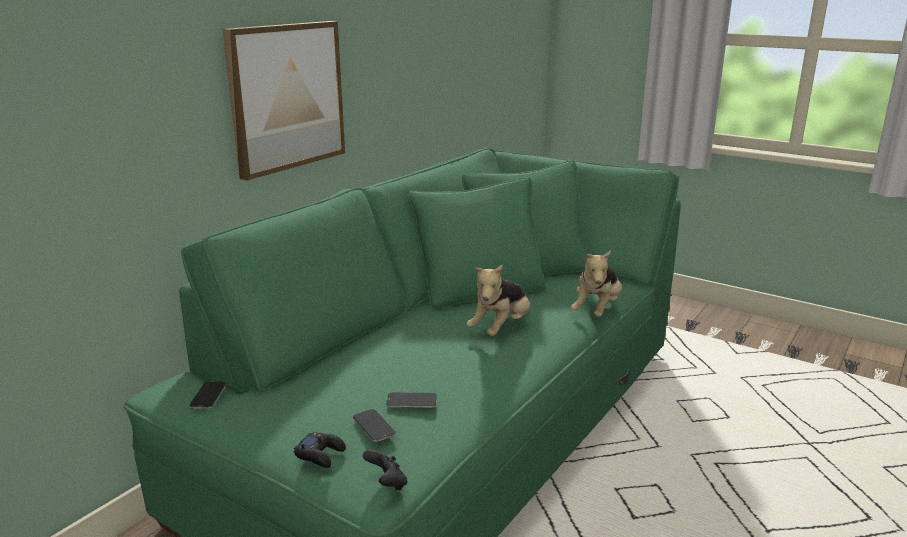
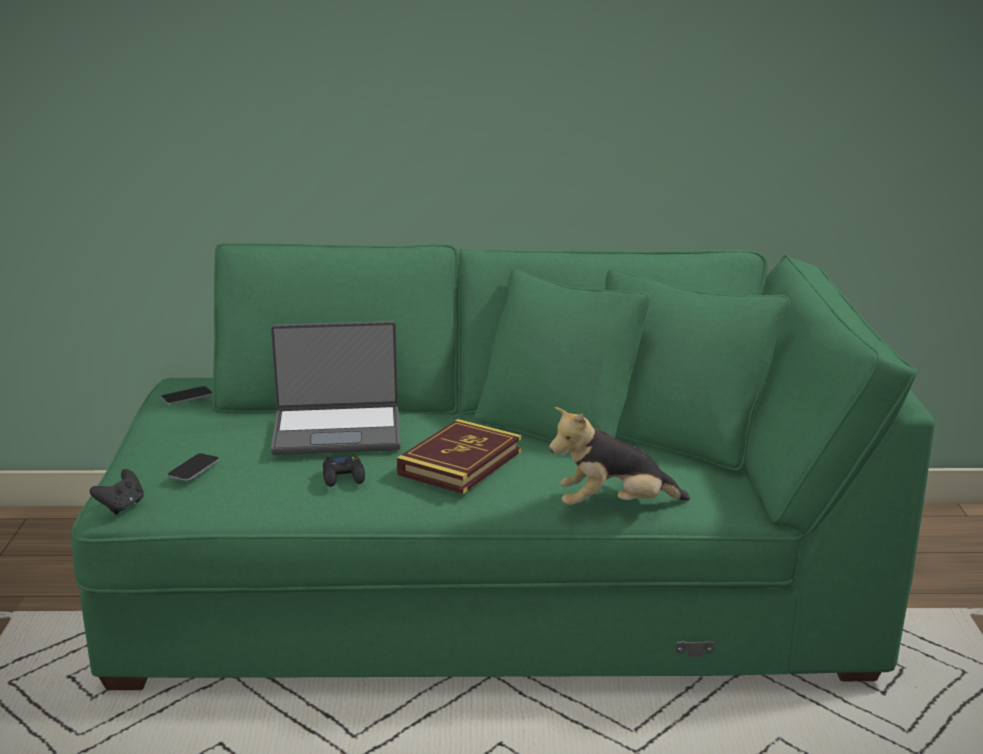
camera: 55 degrees right, 0 degrees up
picture [223,21,345,181] -> none
black game controller [294,432,346,468] -> black game controller moved to [323,456,365,487]
phone [386,393,437,408] -> none
plush toy [466,265,530,336] -> book [397,419,522,494]
none -> laptop [271,321,401,455]

